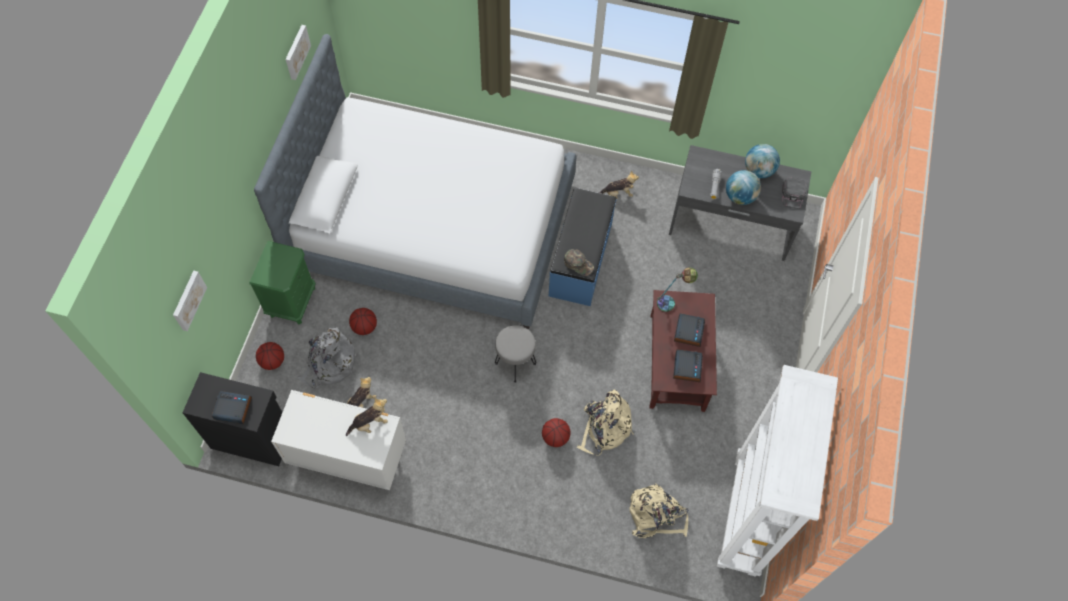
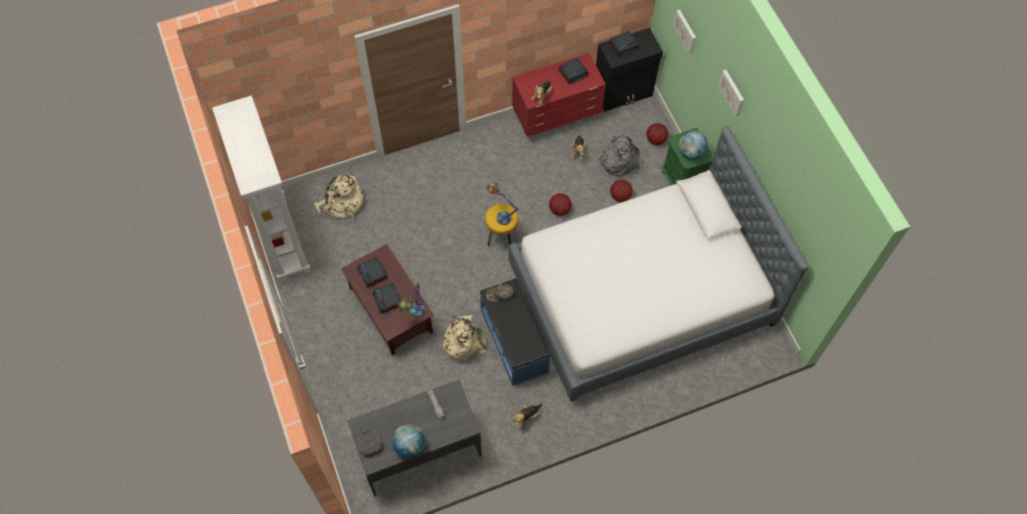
camera: 145 degrees right, 0 degrees up
white dresser [271,390,406,490] -> red dresser [512,53,606,140]
picture [285,25,311,80] -> picture moved to [718,70,744,116]
grey stool [495,325,536,383] -> yellow stool [485,204,518,246]
basketball [542,418,571,447] -> basketball moved to [549,193,572,216]
beige backpack [577,390,634,456] -> beige backpack moved to [439,315,486,361]
globe [726,170,761,205] -> globe moved to [678,131,708,160]
none -> table lamp [487,182,518,225]
none -> alarm clock [559,58,588,85]

